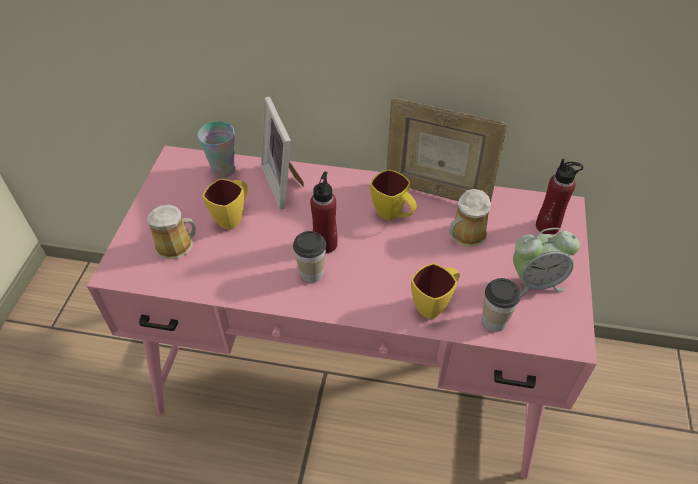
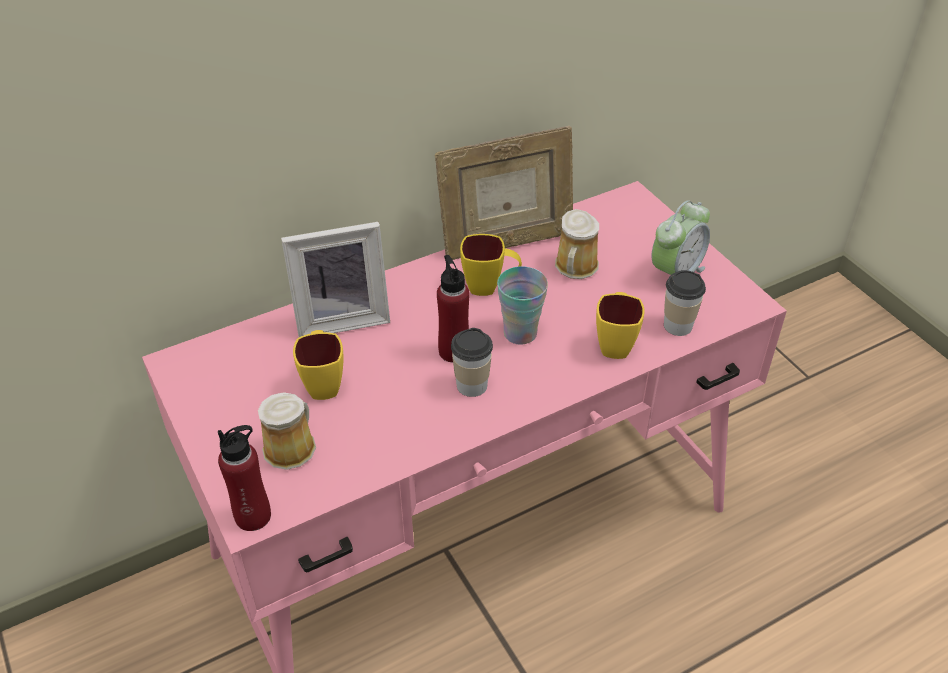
camera: 40 degrees left, 5 degrees down
cup [198,121,236,178] -> cup moved to [497,266,548,345]
picture frame [261,97,304,209] -> picture frame turned 45 degrees counterclockwise [281,222,390,337]
red bottle [536,159,583,235] -> red bottle moved to [218,425,271,531]

